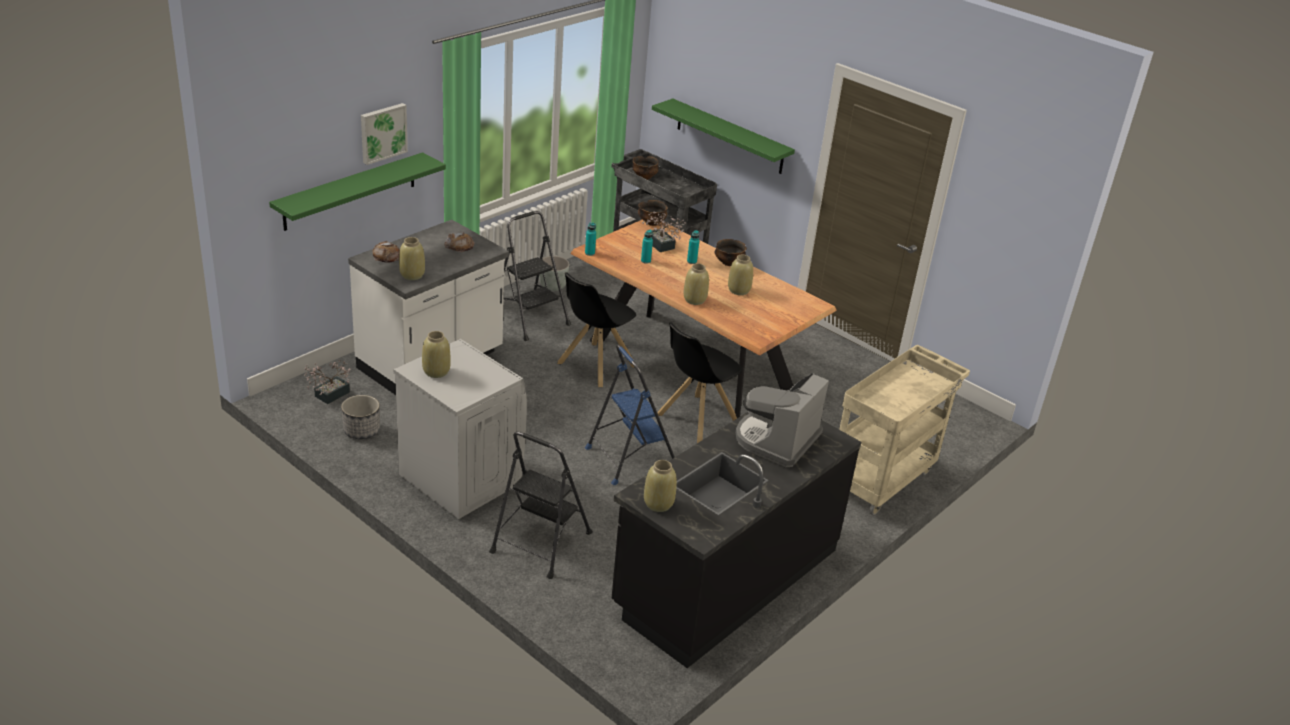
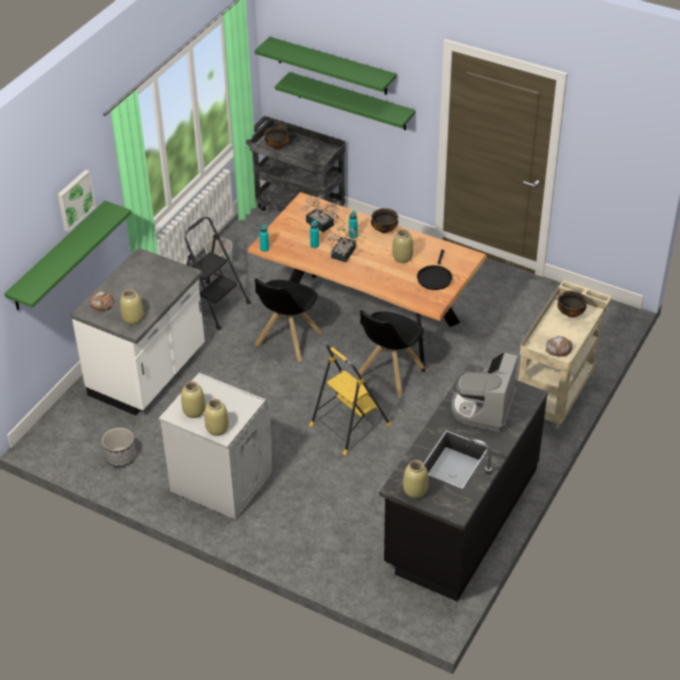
camera: 10 degrees left, 10 degrees up
potted plant [304,360,351,404] -> potted plant moved to [325,223,357,262]
bread [444,232,475,252] -> bread moved to [546,336,573,357]
black step ladder [489,432,593,579] -> none
blue step ladder [585,344,675,485] -> yellow step ladder [309,345,392,455]
bowl [638,200,668,226] -> bowl moved to [557,291,587,317]
beige vase [684,264,709,305] -> beige vase moved to [204,399,229,436]
none -> green shelf [255,37,397,95]
none -> black frying pan [417,250,452,290]

